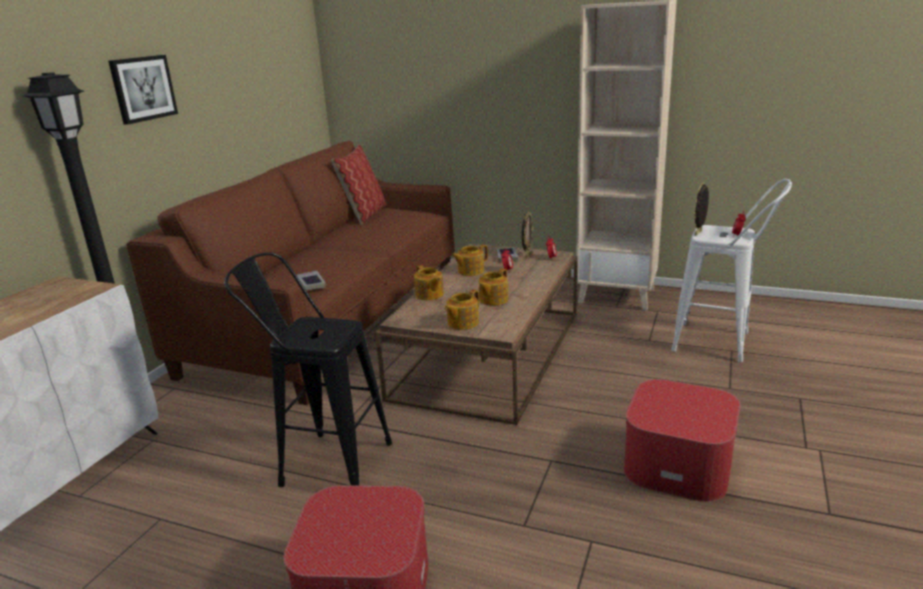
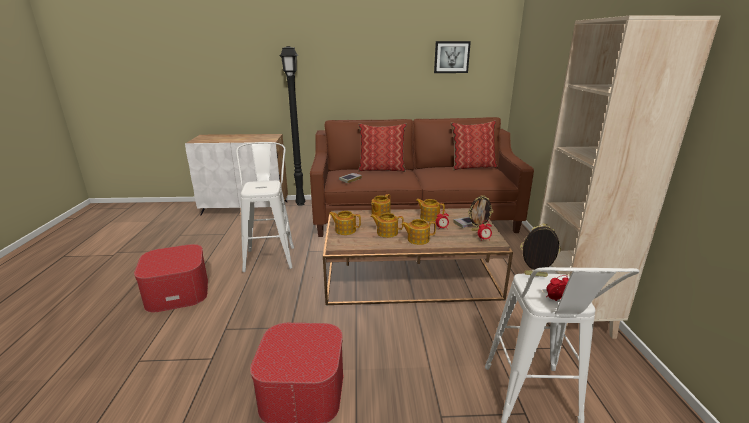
camera: 65 degrees right, 0 degrees up
picture [108,55,178,125] -> picture moved to [434,41,471,73]
black stool [224,252,392,487] -> white stool [236,142,294,272]
none -> pillow [358,123,407,172]
none -> teapot [401,219,436,245]

